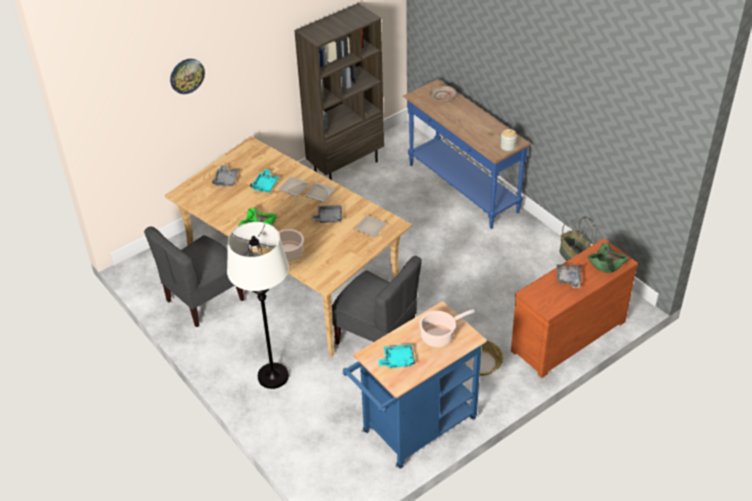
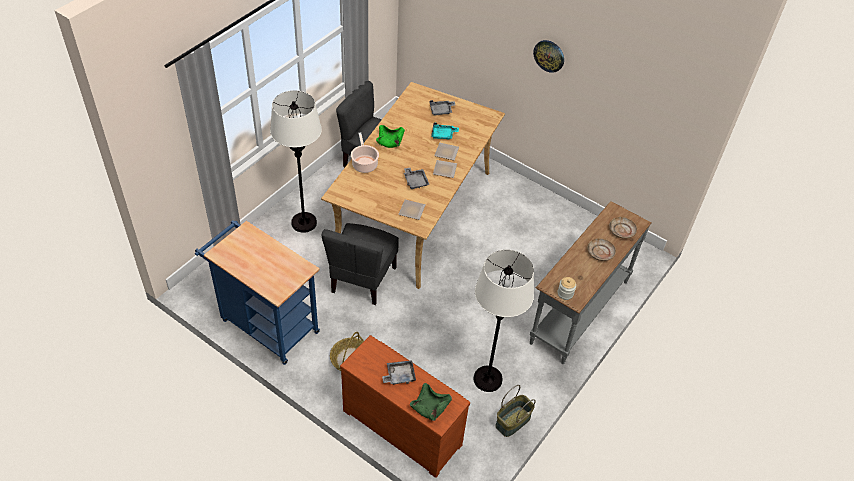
camera: 70 degrees right, 5 degrees up
wall clock [170,59,205,94] -> wall clock moved to [533,40,564,73]
brown bookcase [294,3,384,180] -> none
turquoise tray [378,344,415,368] -> none
blue console table [403,79,531,229] -> grey console table [530,201,651,364]
cooking pot [419,309,475,347] -> none
none -> white floor lamp [473,250,534,392]
none -> beige plate [587,238,616,261]

